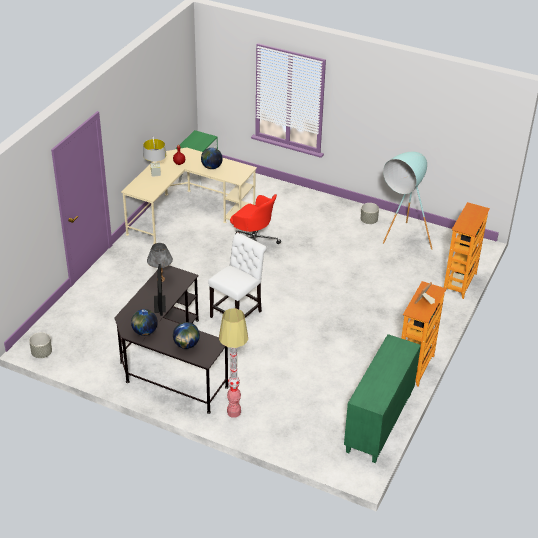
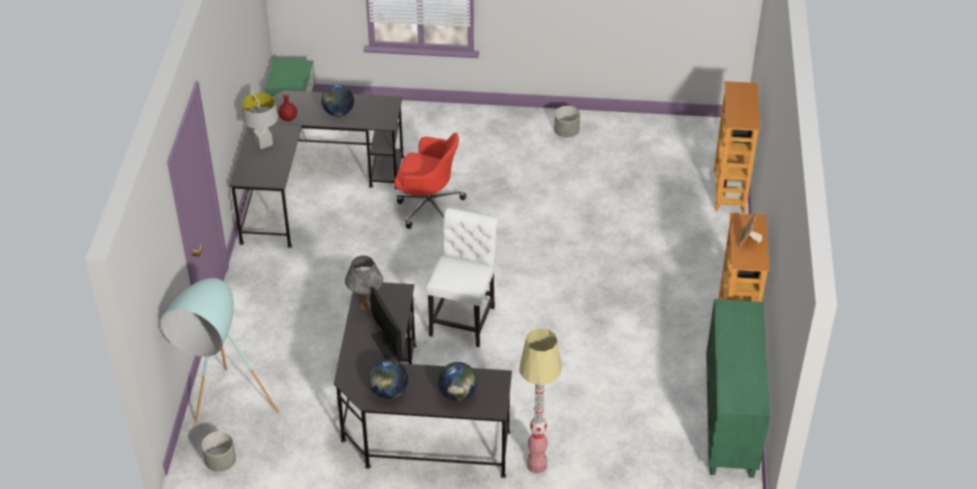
camera: 20 degrees left, 5 degrees up
beige desk [121,148,257,244] -> black desk [229,90,404,248]
turquoise floor lamp [383,152,433,250] -> turquoise floor lamp moved to [160,278,279,424]

